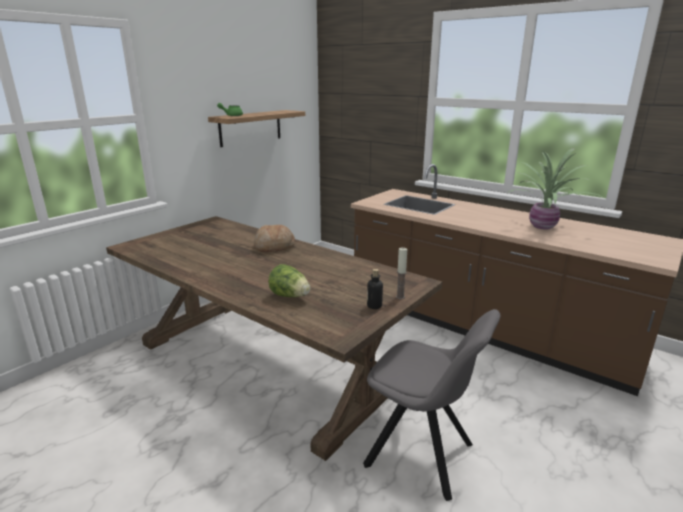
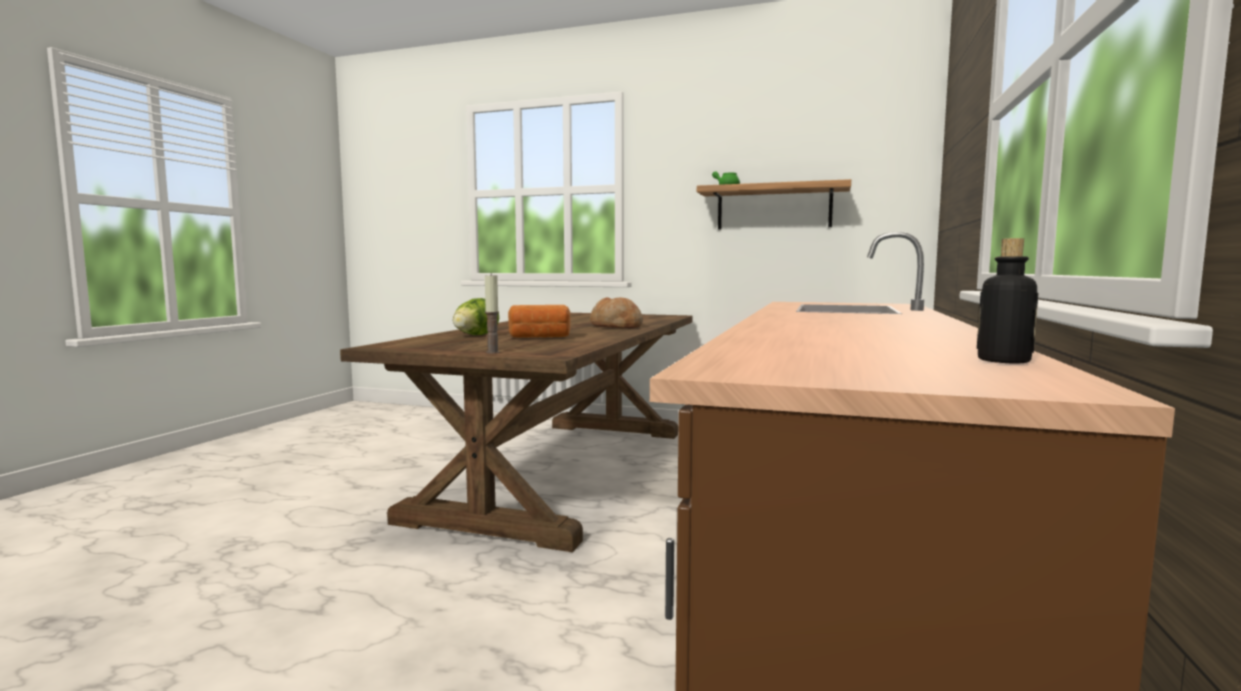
camera: 70 degrees right, 15 degrees down
grey chair [363,309,501,501] -> none
bottle [367,269,383,309] -> bottle moved to [977,238,1039,364]
potted plant [507,149,607,230] -> none
none -> bread [508,305,571,338]

